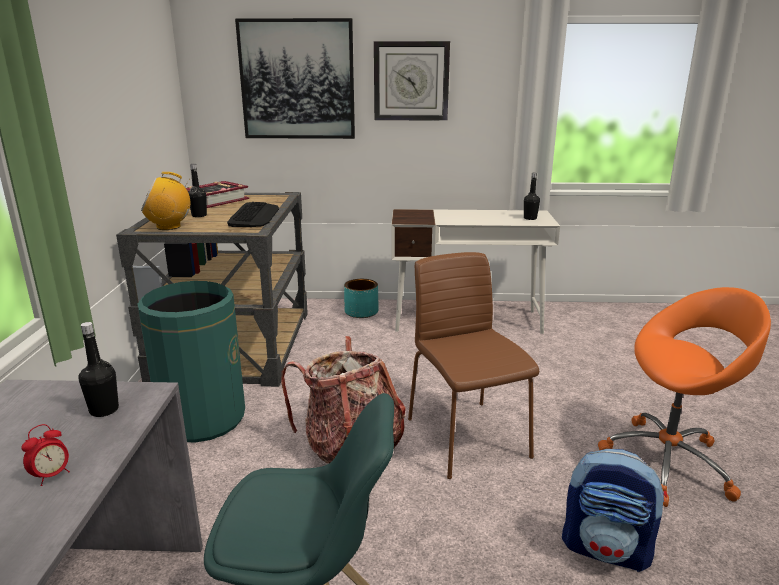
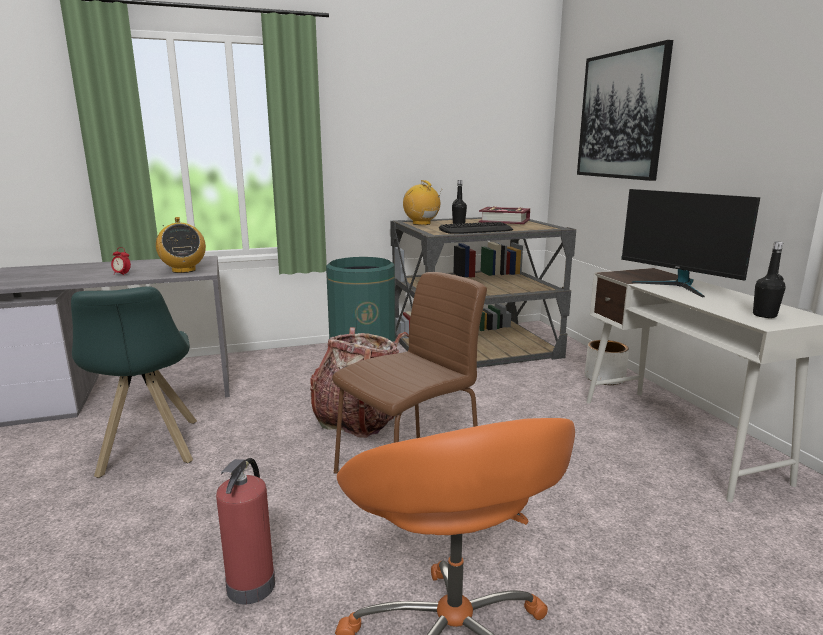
camera: 70 degrees right, 5 degrees down
black bottle [79,322,119,417] -> radio [156,217,206,273]
turquoise planter [344,279,379,318] -> white planter [585,340,629,385]
wall clock [374,41,450,121] -> none
backpack [562,449,667,572] -> fire extinguisher [216,458,275,604]
none -> monitor [621,189,760,297]

